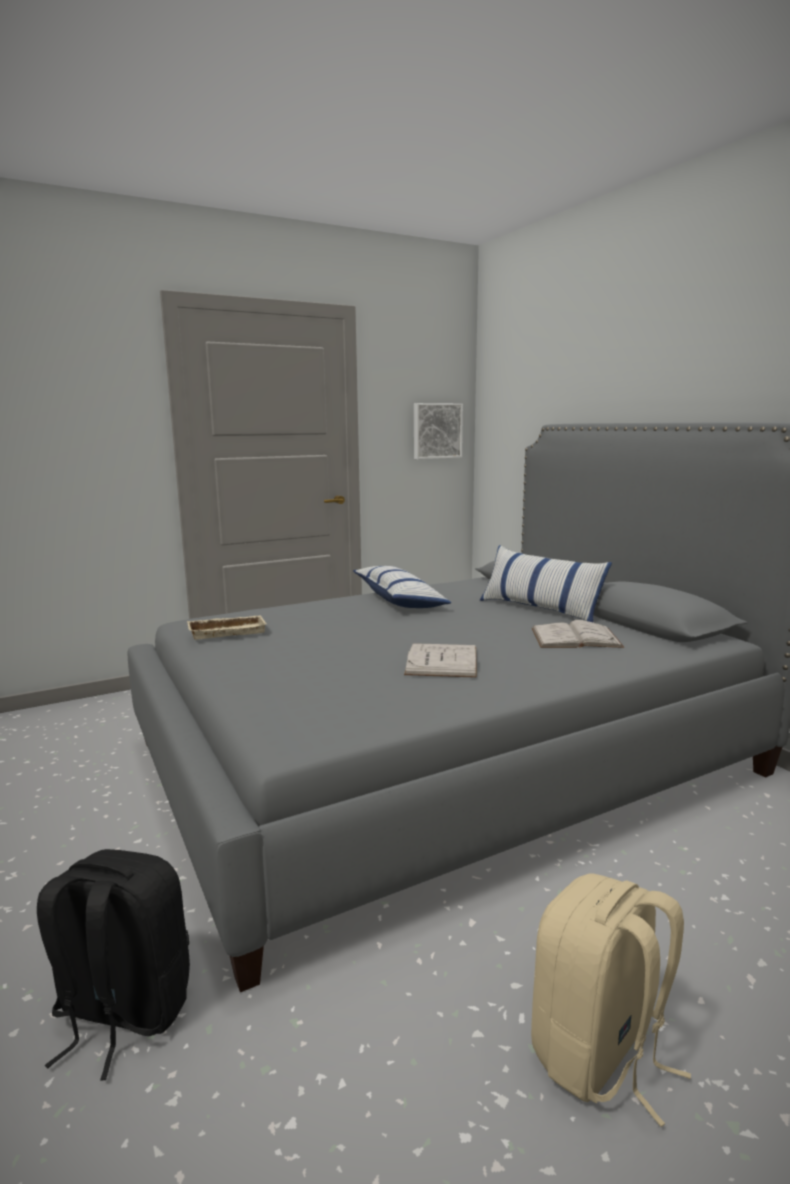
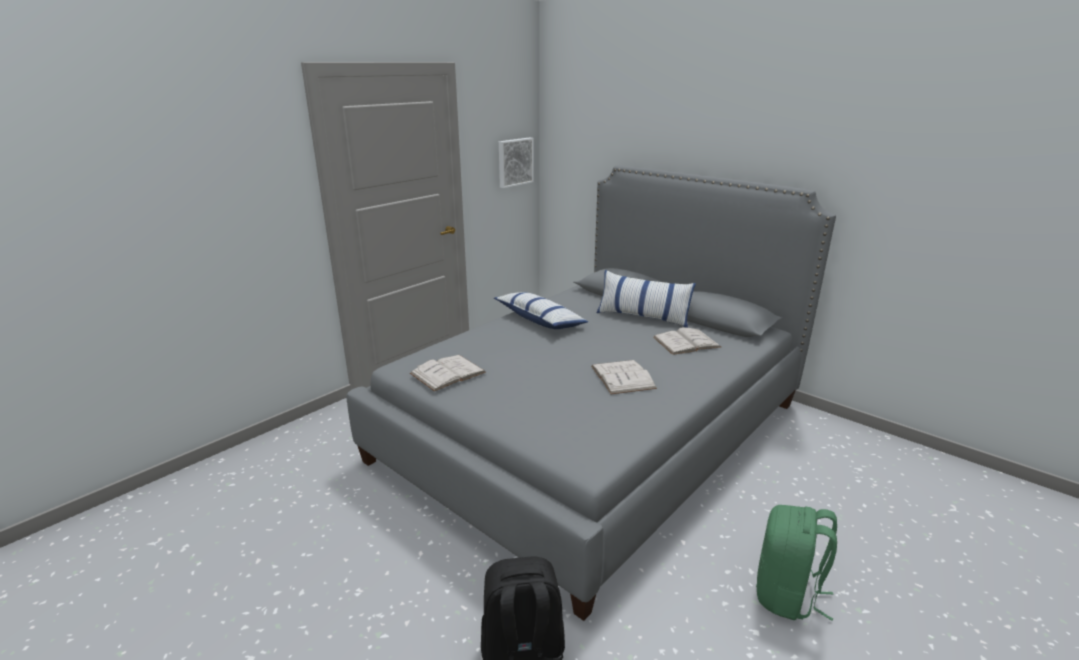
camera: 20 degrees left, 10 degrees up
beige tray [187,615,266,640] -> white book [410,355,486,391]
beige backpack [531,873,691,1127] -> green backpack [756,505,837,620]

